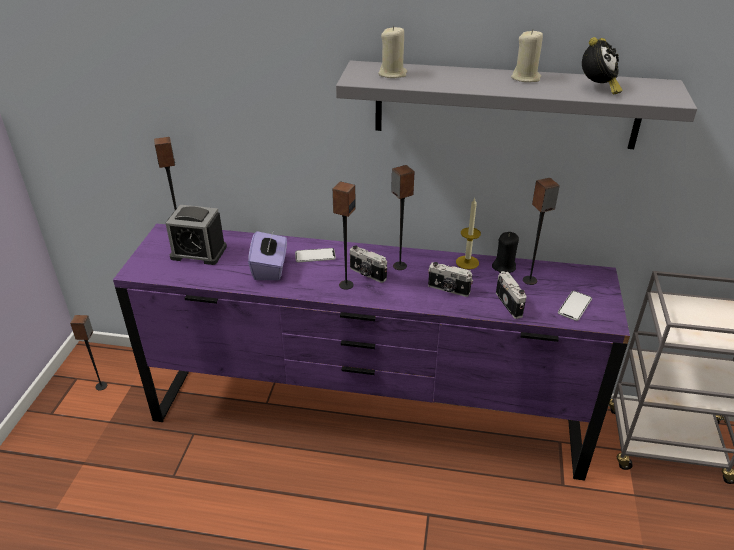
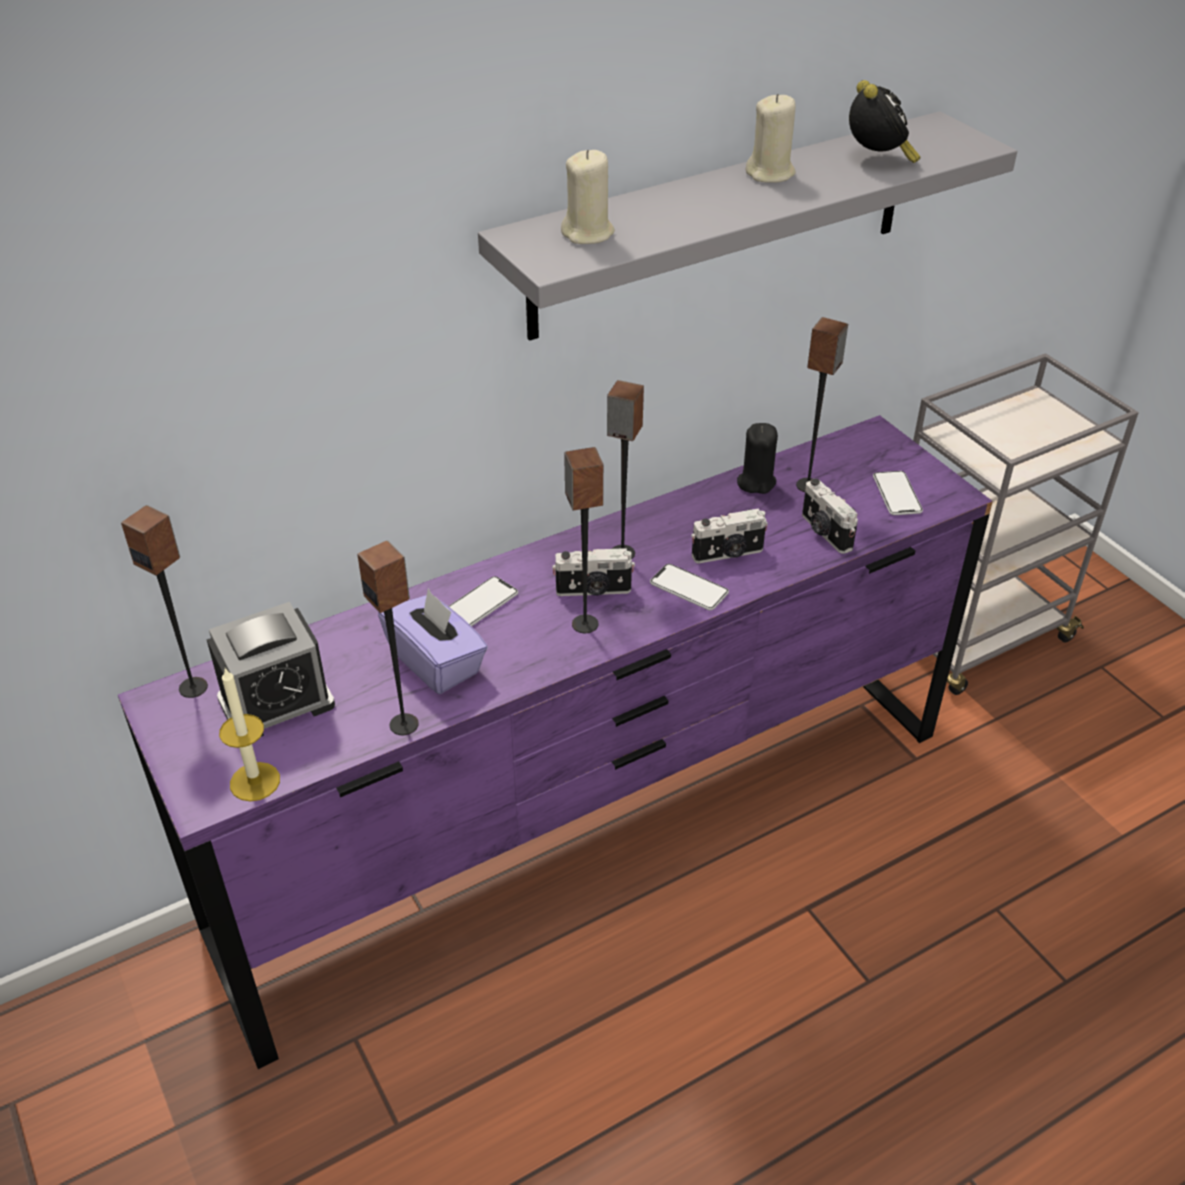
camera: 40 degrees left, 5 degrees up
speaker [70,315,107,390] -> speaker moved to [357,541,419,735]
candle [456,197,481,269] -> candle moved to [219,668,280,802]
camera [496,271,527,319] -> camera turned 150 degrees counterclockwise [802,479,858,554]
none -> phone [650,564,729,610]

